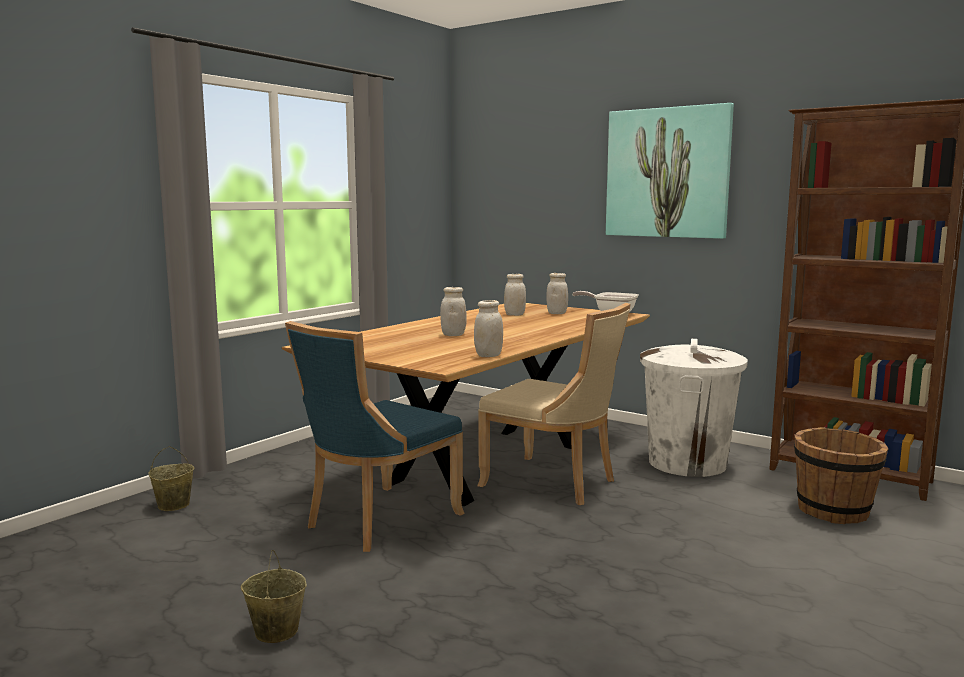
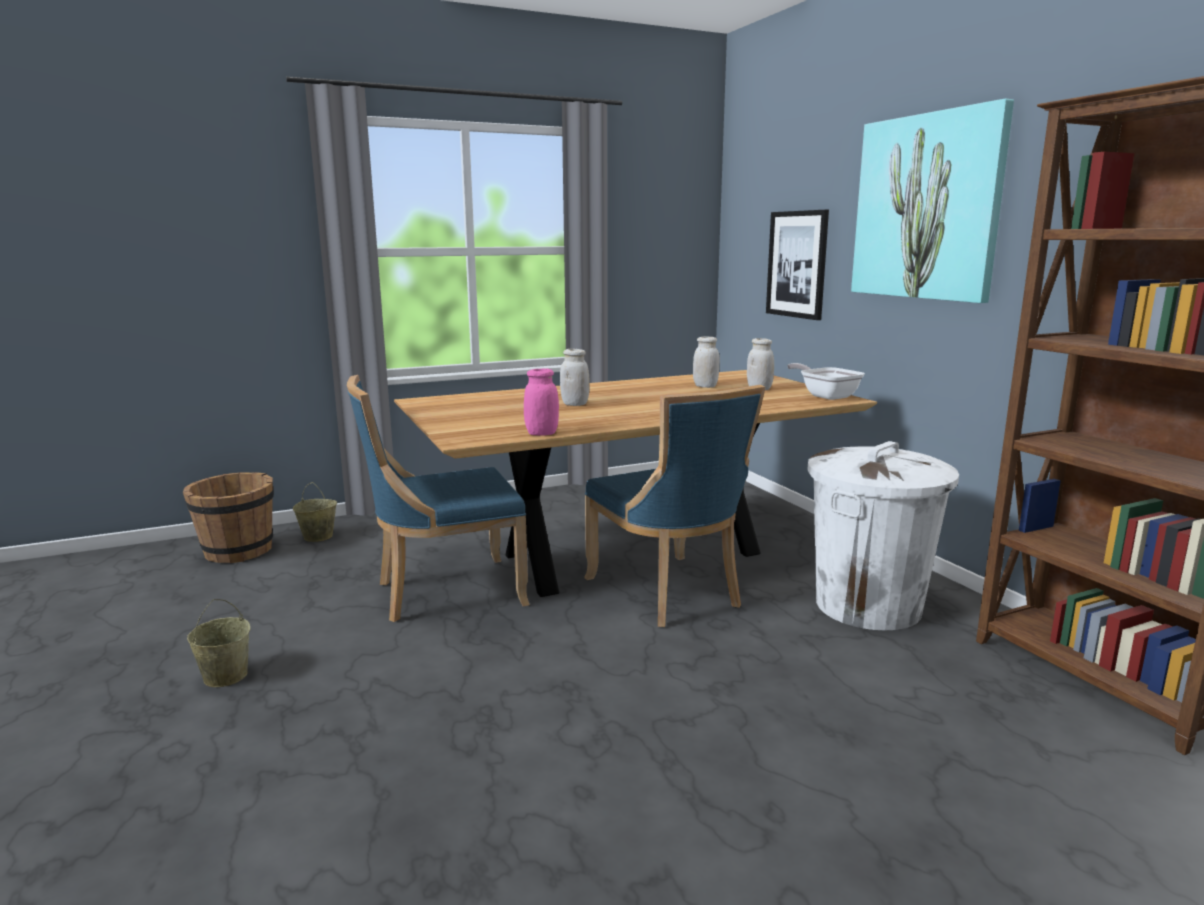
camera: 30 degrees right, 5 degrees up
white jar [474,300,503,357] -> pink jar [524,368,559,436]
beige chair [477,303,631,505] -> blue chair [584,385,765,627]
brown bucket [794,427,888,524] -> brown bucket moved to [183,472,274,563]
none -> picture [766,210,829,320]

